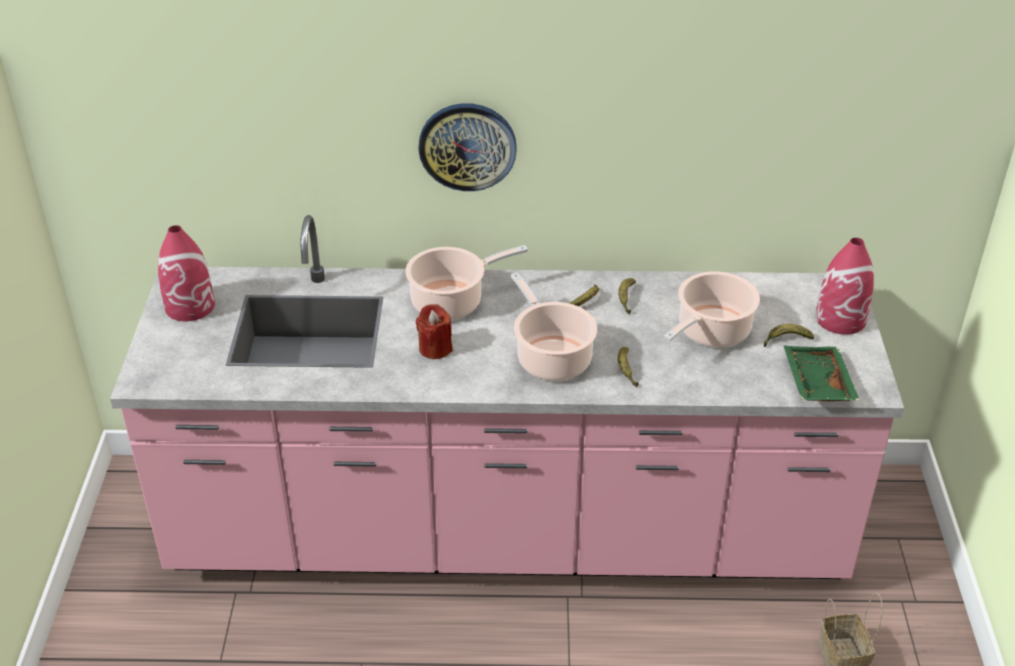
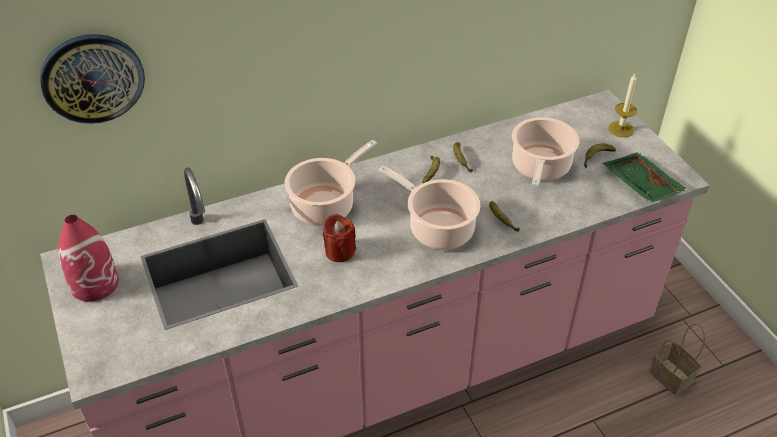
camera: 25 degrees left, 5 degrees up
wall clock [418,103,517,191] -> wall clock moved to [40,34,145,124]
red vase [816,238,874,335] -> candle [608,74,637,137]

